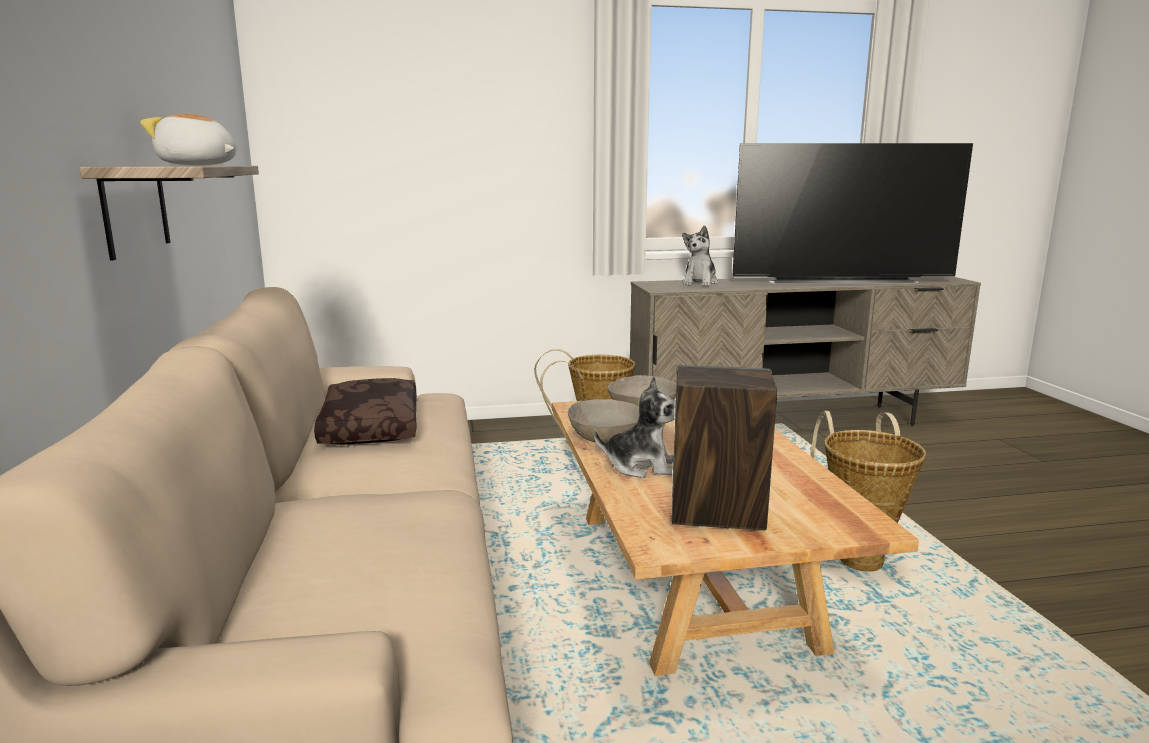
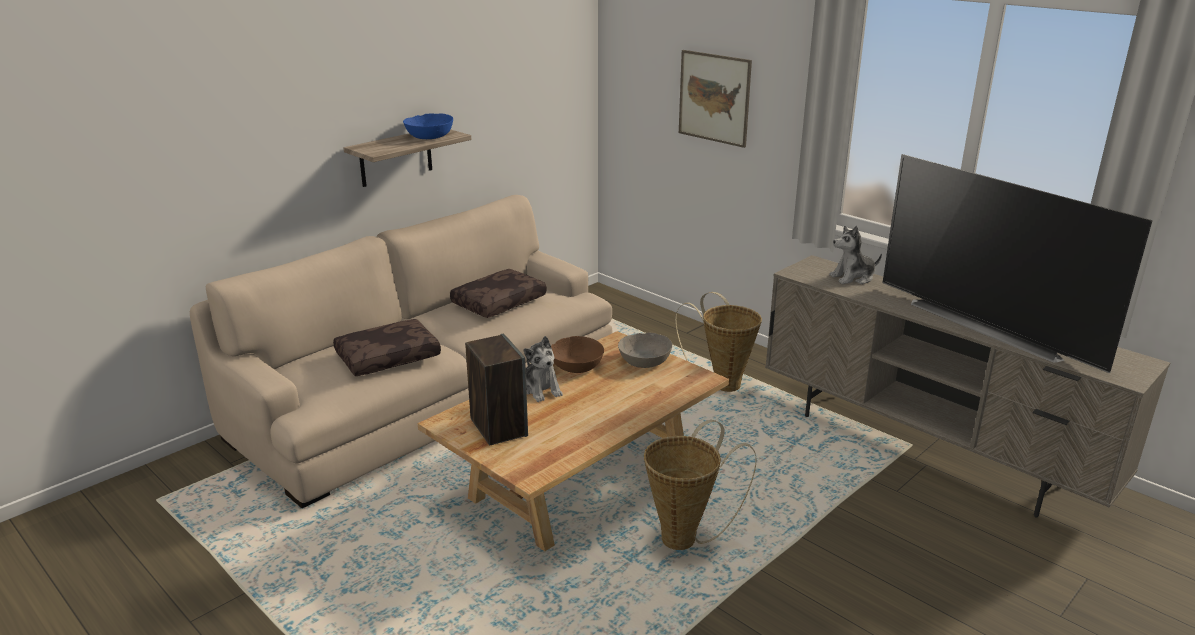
camera: 55 degrees right, 10 degrees up
plush toy [140,114,236,165] -> blue bowl [403,113,453,139]
grey bowl [568,399,639,443] -> brown bowl [551,336,604,373]
none -> brown pillow [333,319,441,376]
none -> picture [679,50,752,148]

